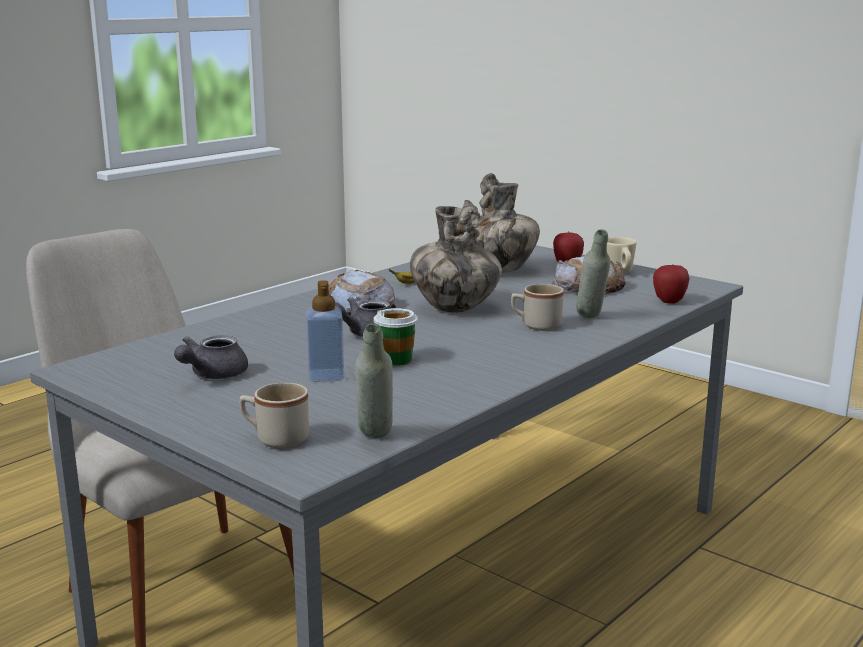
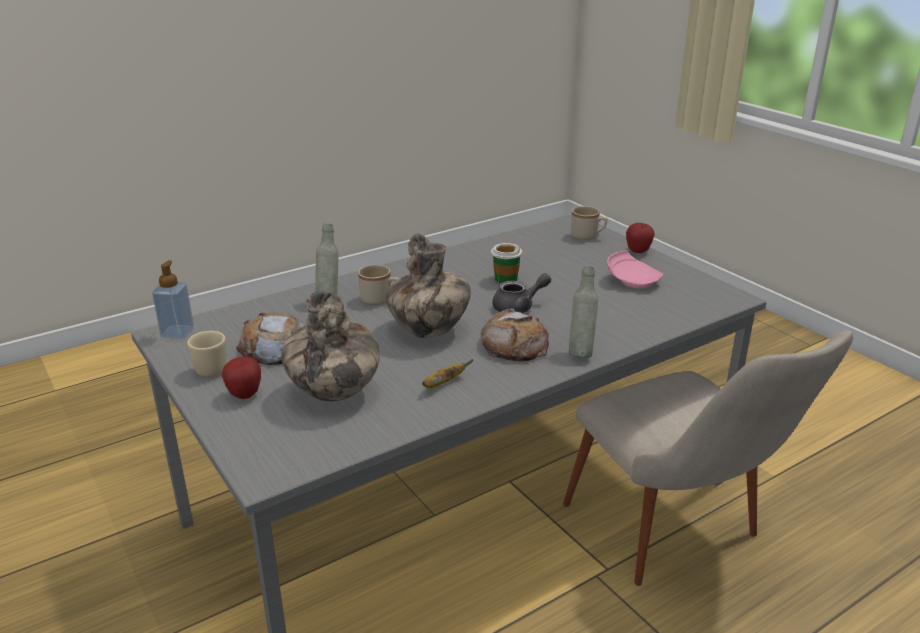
camera: 165 degrees left, 10 degrees up
grey teapot [174,335,248,379] -> pink plate [607,250,663,289]
soap dispenser [306,280,344,382] -> soap dispenser moved to [152,260,194,339]
grey bottle [355,323,393,438] -> grey bottle moved to [569,266,598,358]
apple [653,264,690,304] -> apple moved to [626,223,655,253]

